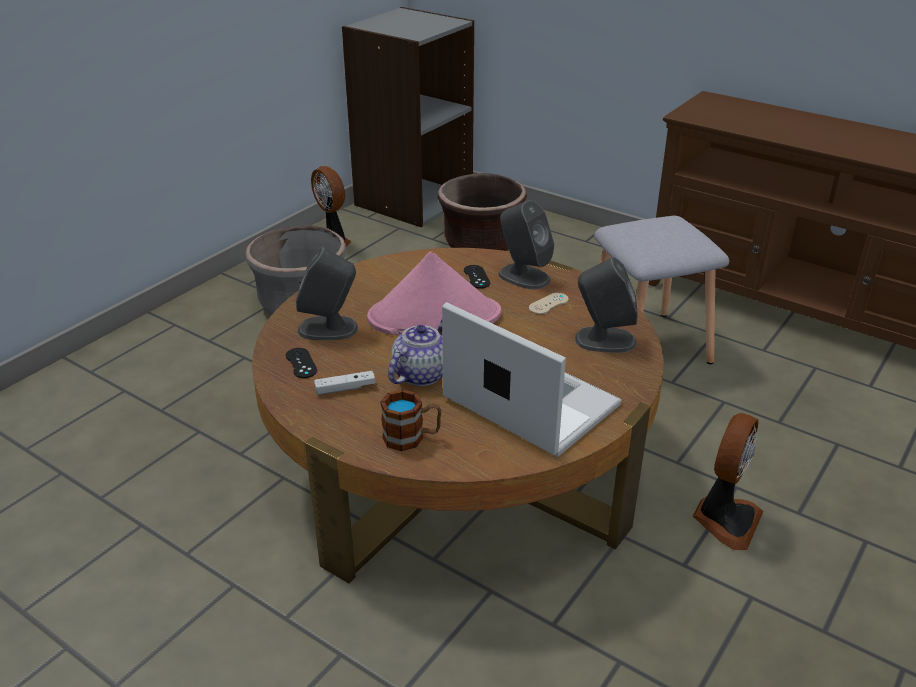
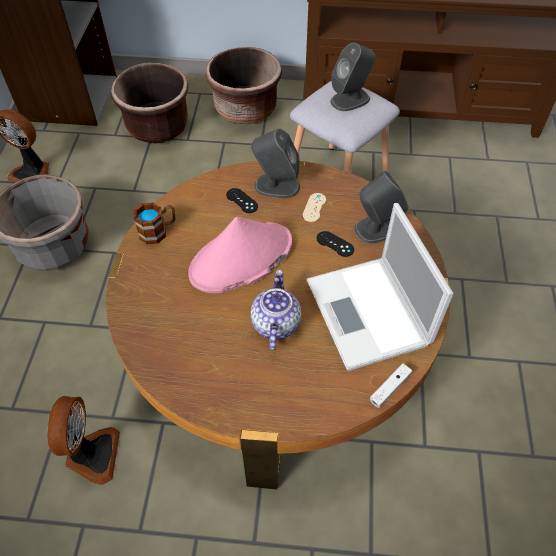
camera: 30 degrees left, 20 degrees up
black game controller [286,348,317,378] -> black game controller moved to [317,231,354,257]
grey speaker [296,246,358,340] -> grey speaker moved to [330,43,376,111]
white game controller [314,371,375,395] -> white game controller moved to [370,364,412,408]
mug [380,389,441,451] -> mug moved to [134,202,176,244]
laptop [442,302,621,457] -> laptop turned 120 degrees counterclockwise [307,203,454,371]
fan [693,413,764,550] -> fan moved to [47,396,120,485]
none -> brown planter [206,47,282,124]

